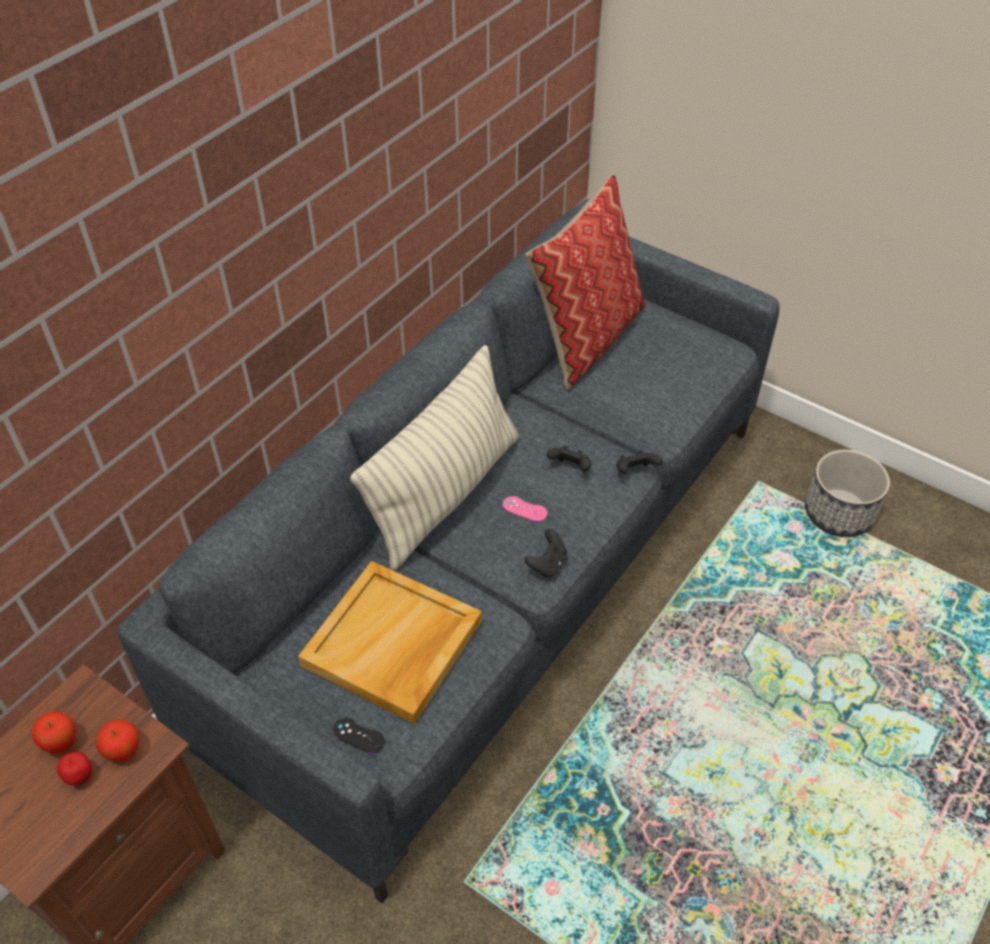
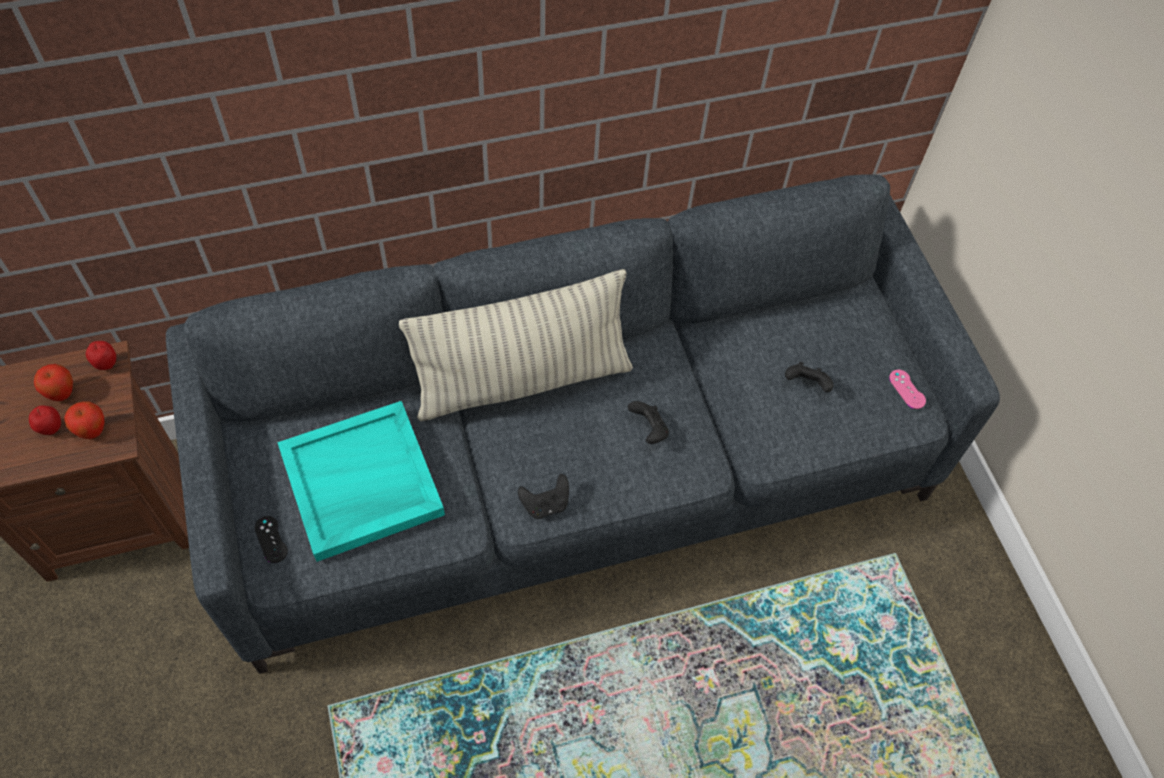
camera: 35 degrees right, 10 degrees up
beige tray [298,561,482,724] -> turquoise tray [277,401,445,562]
pink game controller [503,496,547,522] -> pink game controller moved to [889,370,926,409]
pillow [525,173,645,390] -> none
black game controller [617,450,663,474] -> black game controller moved to [785,362,833,393]
planter [805,450,890,537] -> none
none -> apple [86,341,116,370]

